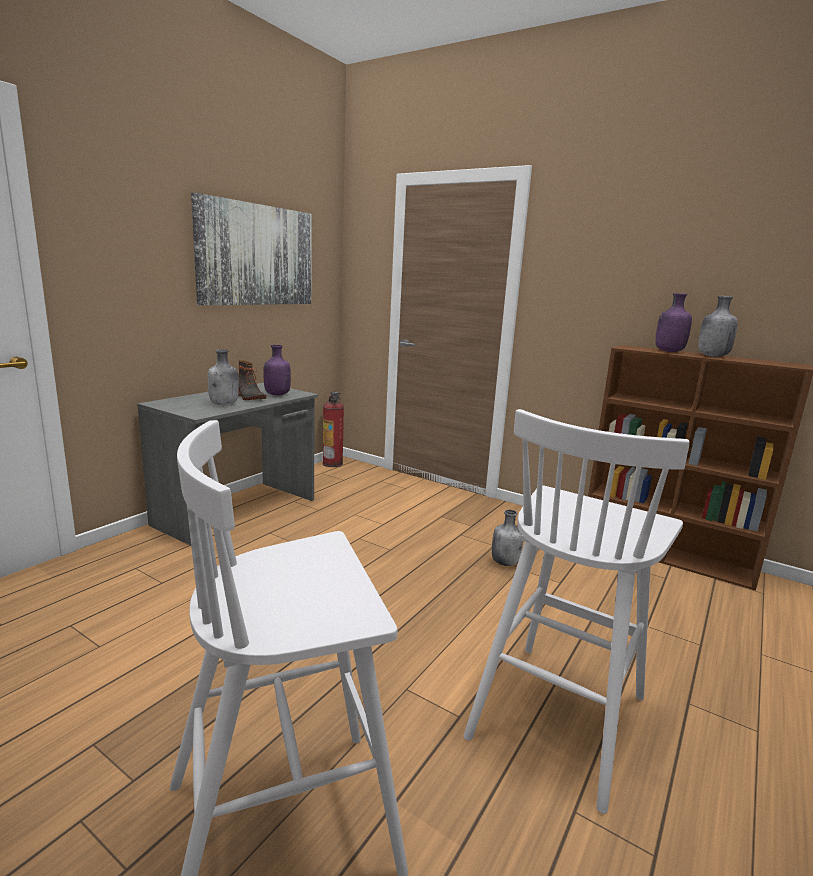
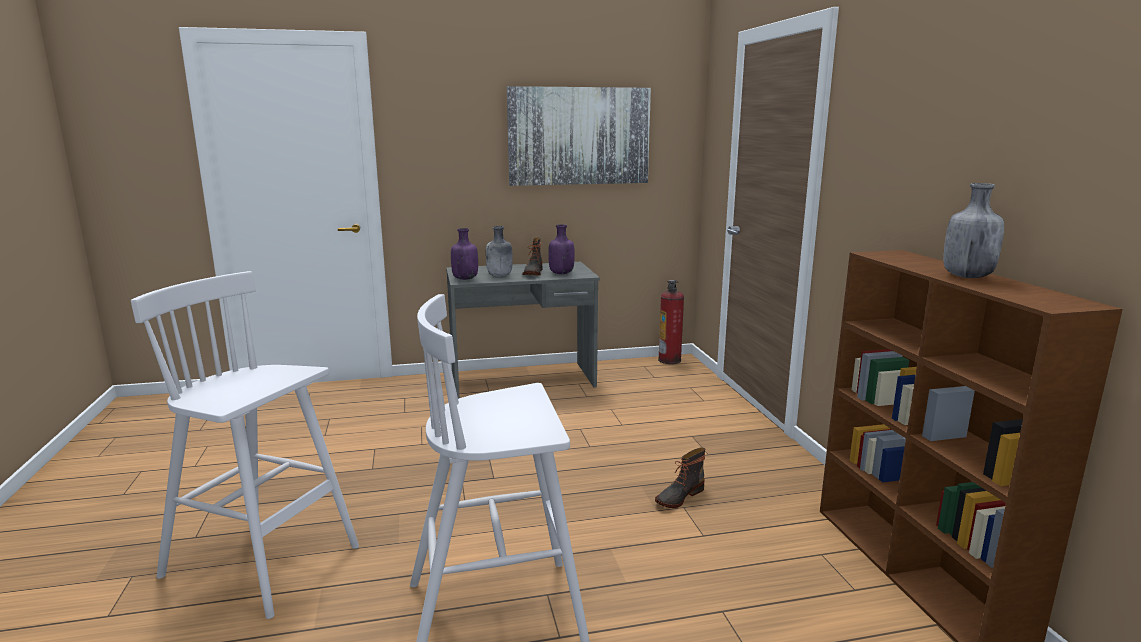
camera: 45 degrees right, 0 degrees up
grey bottle [492,510,523,566] -> boot [655,447,705,508]
purple bottle [655,293,692,352] -> purple bottle moved to [451,228,478,280]

